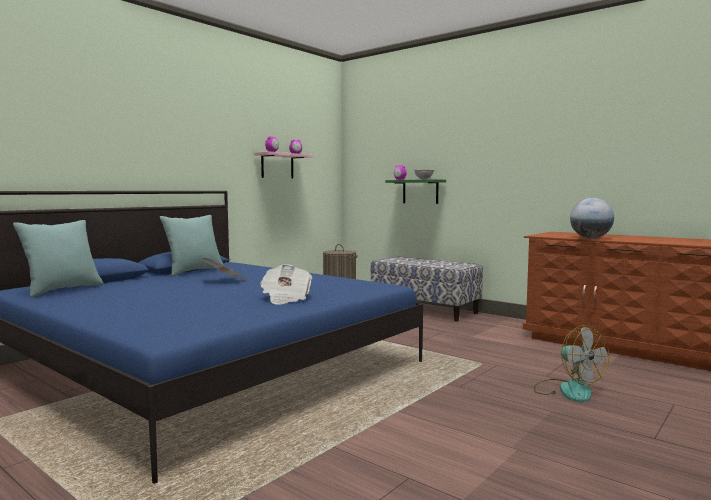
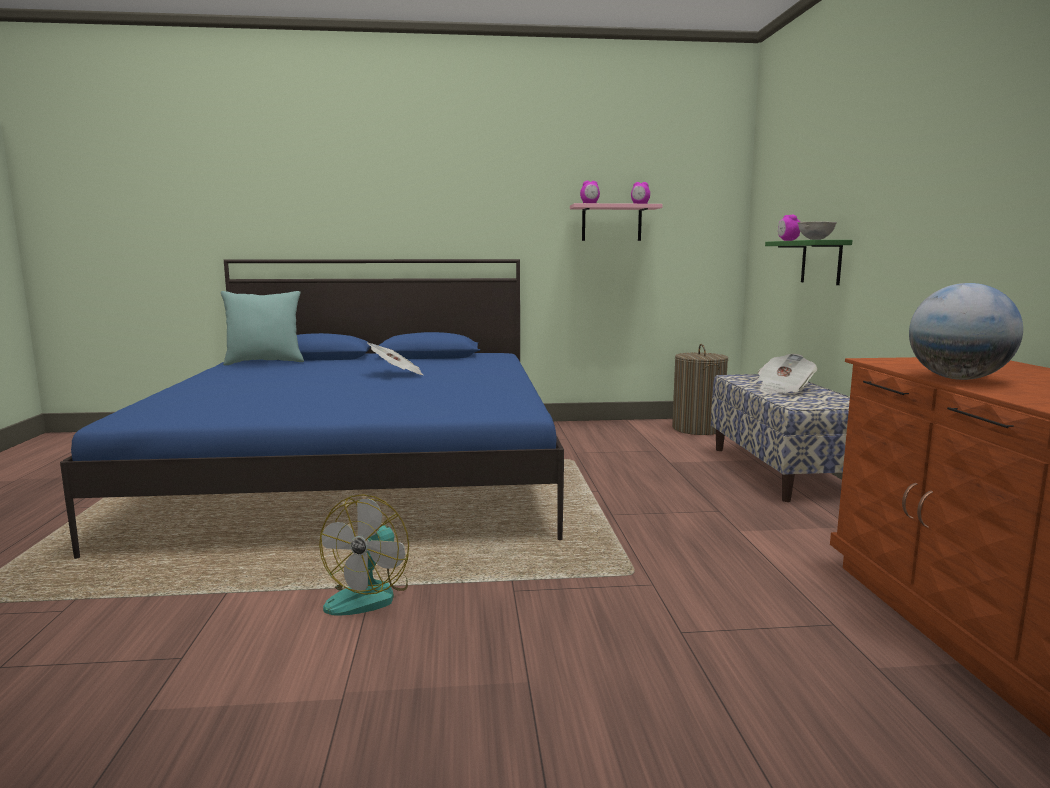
camera: 45 degrees right, 5 degrees up
turquoise pillow [160,215,224,276] -> none
newspaper [260,264,313,305] -> newspaper moved to [757,354,817,394]
fan [534,325,609,402] -> fan moved to [319,494,409,616]

